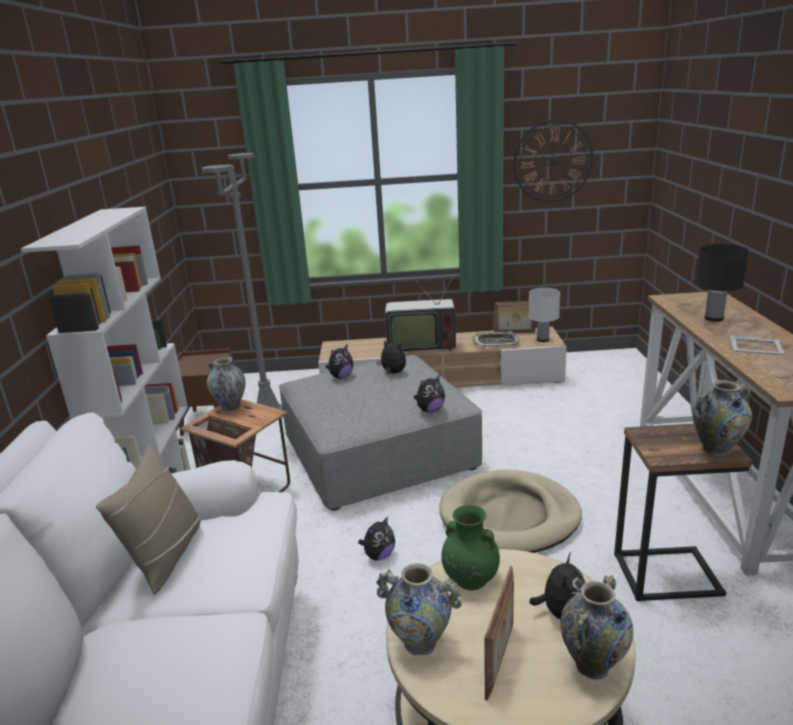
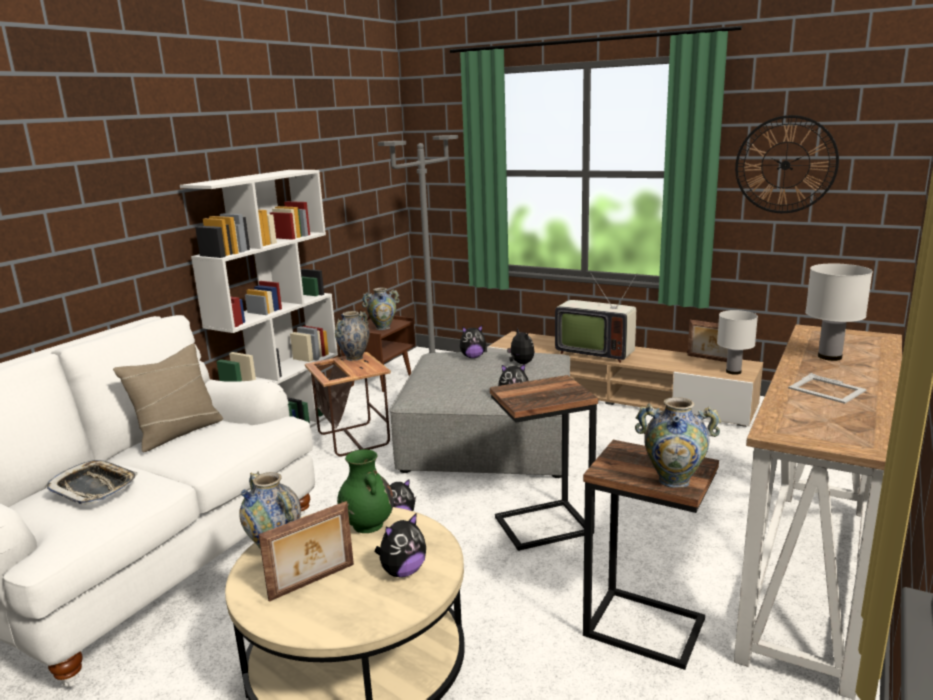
camera: 30 degrees right, 5 degrees down
beige dog bed [439,470,582,553] -> side table [490,375,598,551]
tray [473,331,519,346] -> tray moved to [45,460,138,505]
vase [560,575,633,679] -> vase moved to [362,288,400,330]
black table lamp [695,244,749,322] -> white table lamp [805,264,873,361]

